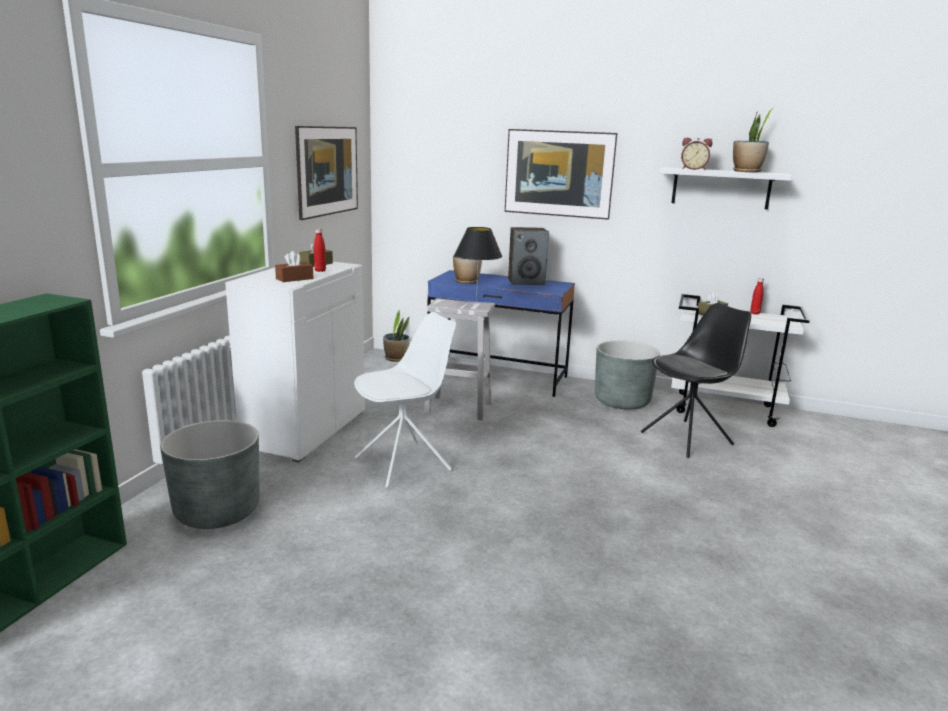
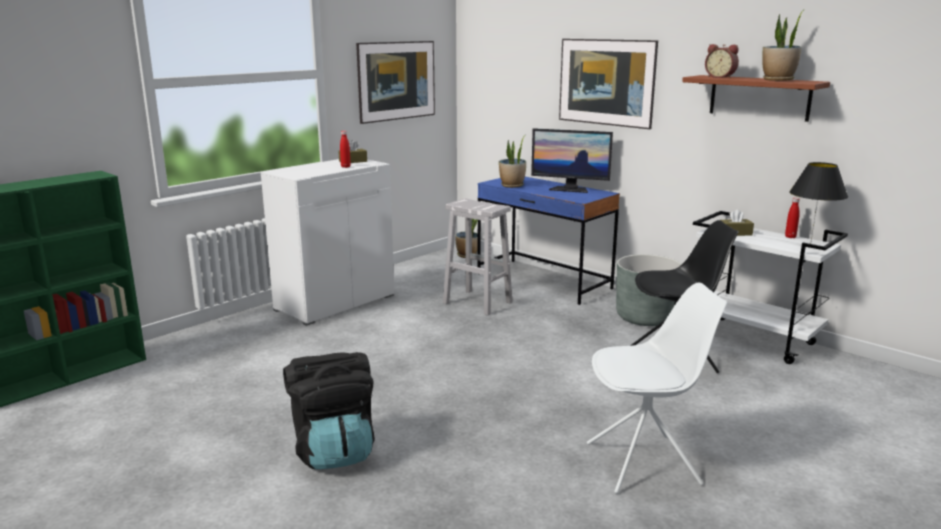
camera: 25 degrees right, 0 degrees up
grey planter [160,420,259,529] -> none
brown tissue box [275,251,314,282] -> none
white chair [354,312,457,488] -> white chair moved to [587,283,727,494]
black table lamp [454,227,502,305] -> black table lamp moved to [789,162,848,244]
speaker [508,227,549,285] -> monitor [531,128,613,193]
white shelf [659,167,792,210] -> brown shelf [682,75,830,122]
none -> black backpack [283,352,375,469]

